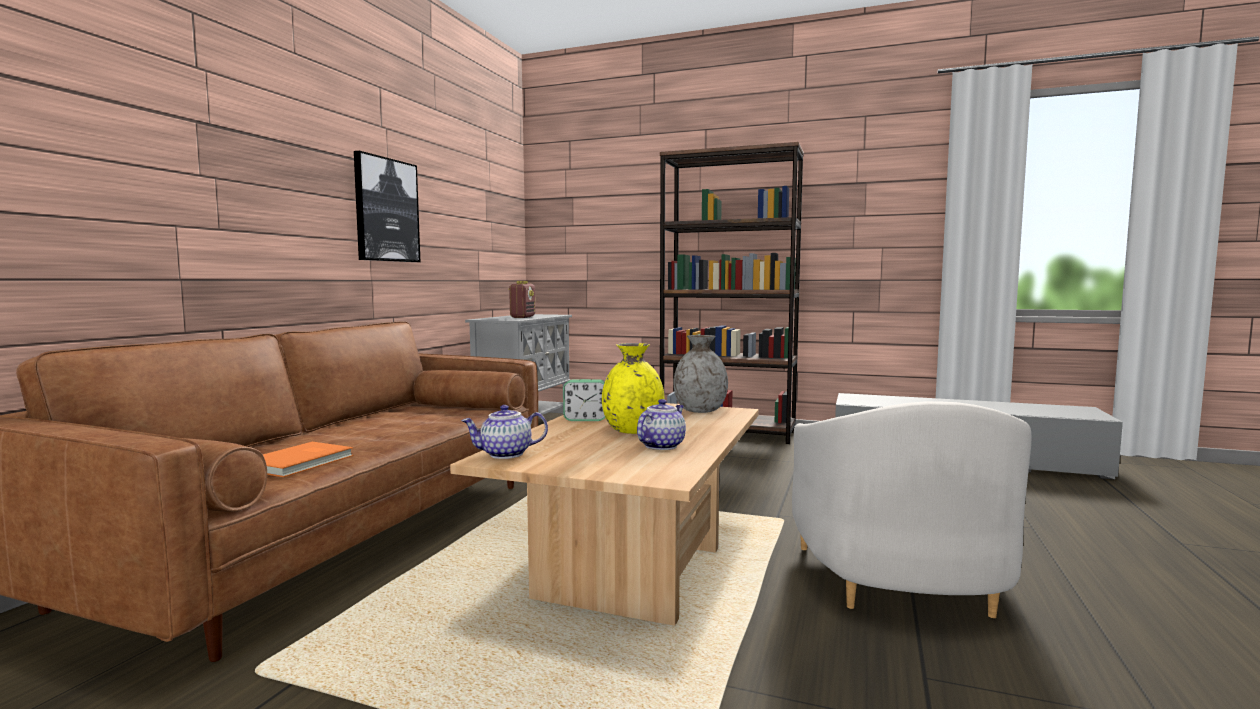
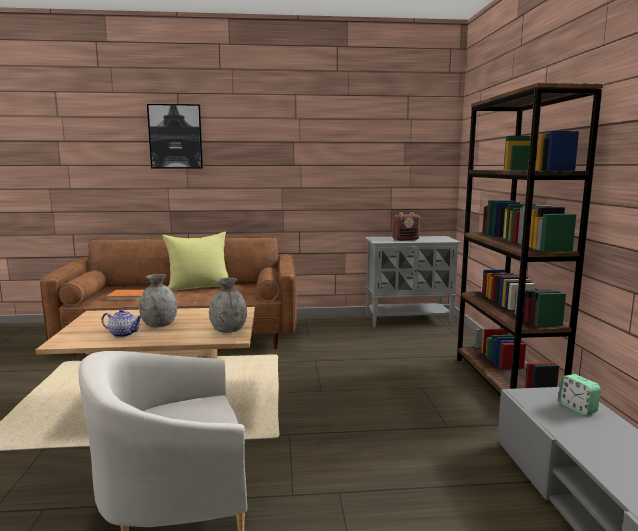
camera: 65 degrees right, 5 degrees up
picture [354,151,420,262] -> picture moved to [147,104,203,169]
teapot [461,405,548,459] -> none
alarm clock [563,379,605,421] -> alarm clock moved to [558,374,601,415]
yellow vase [602,343,665,434] -> grey vase [139,274,177,327]
none -> yellow pillow [162,232,229,291]

